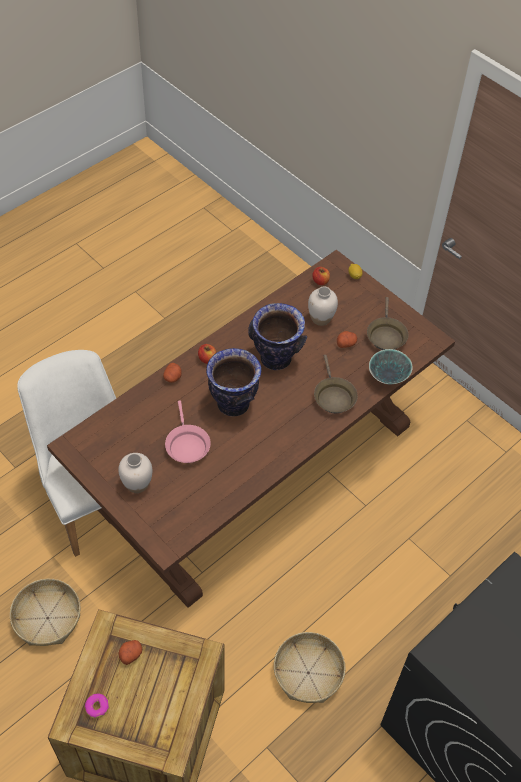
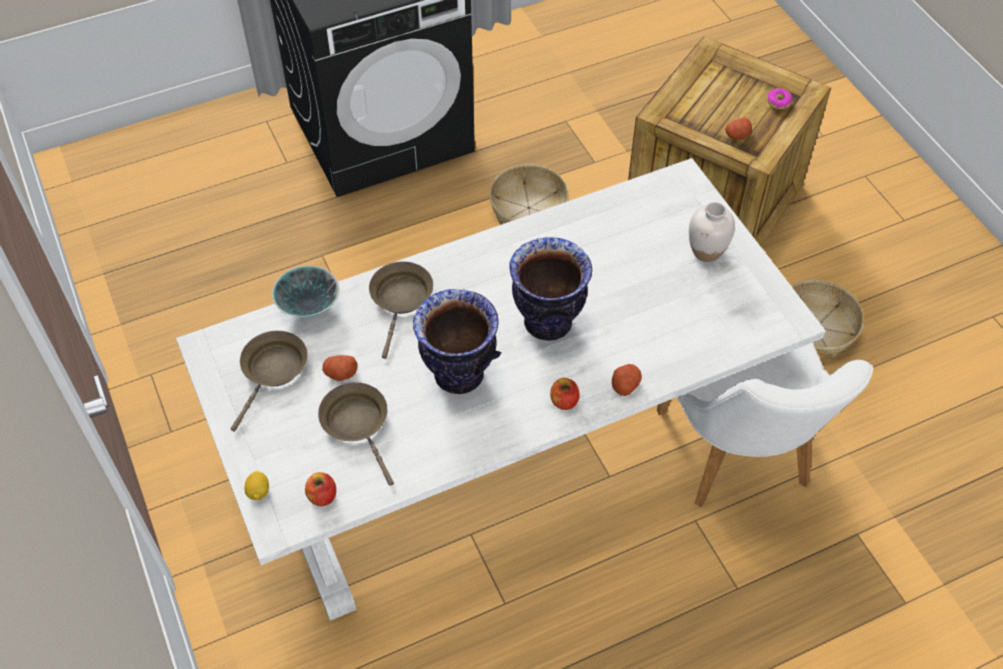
camera: 160 degrees left, 0 degrees up
brown dining table [47,250,455,608] -> white dining table [176,158,825,621]
pink frying pan [165,400,211,463] -> none
white vase [308,286,338,326] -> brown frying pan [318,382,394,486]

